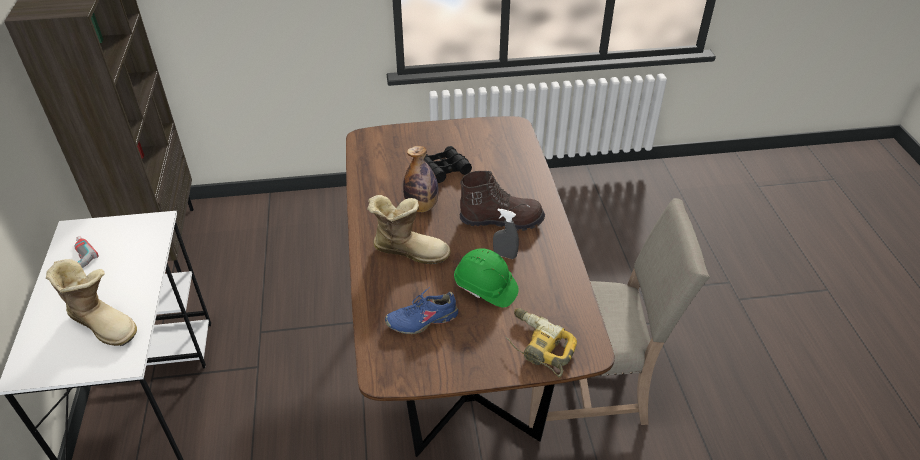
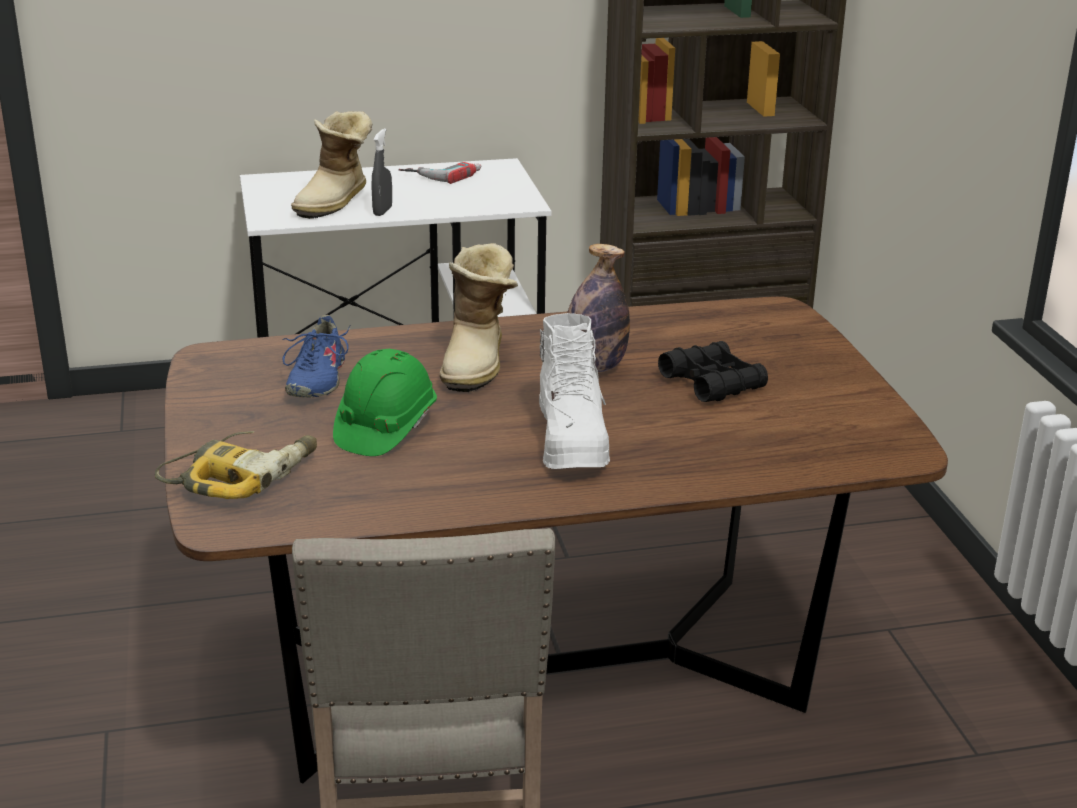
camera: 85 degrees right, 15 degrees down
blue shoe [385,287,458,334] -> blue shoe turned 150 degrees counterclockwise [283,315,350,398]
brown boot [460,171,545,231] -> white boot [539,313,610,469]
grey spray bottle [493,208,519,259] -> grey spray bottle moved to [371,129,392,216]

